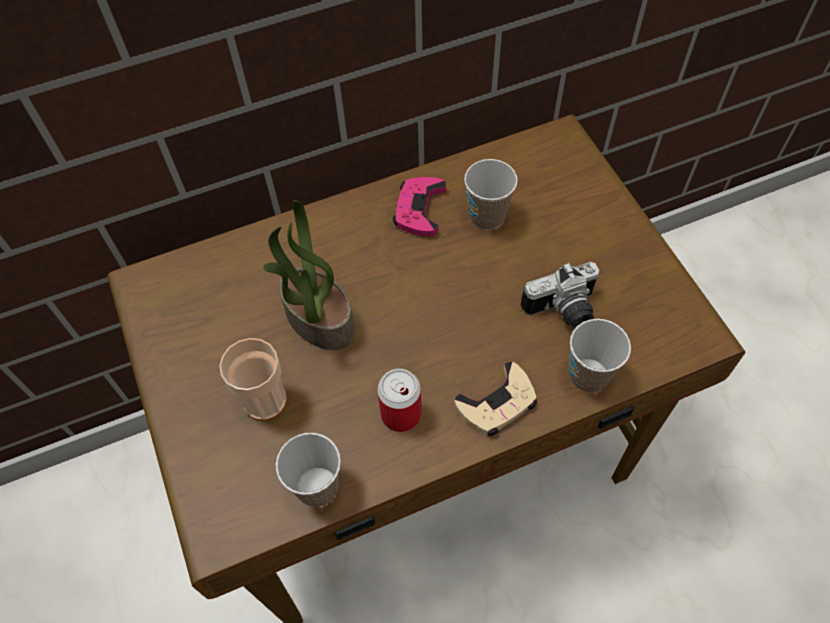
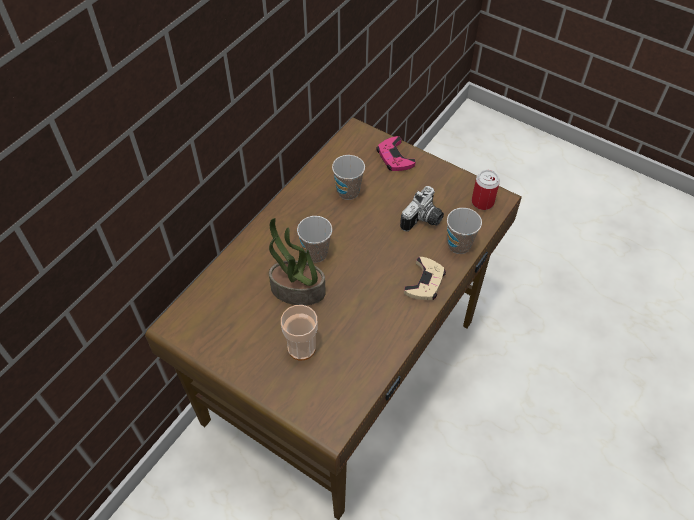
camera: 35 degrees left, 5 degrees down
cup [276,433,341,507] -> cup moved to [297,216,332,263]
can [377,369,422,432] -> can moved to [472,170,500,210]
pink game controller [393,177,446,237] -> pink game controller moved to [376,136,416,171]

